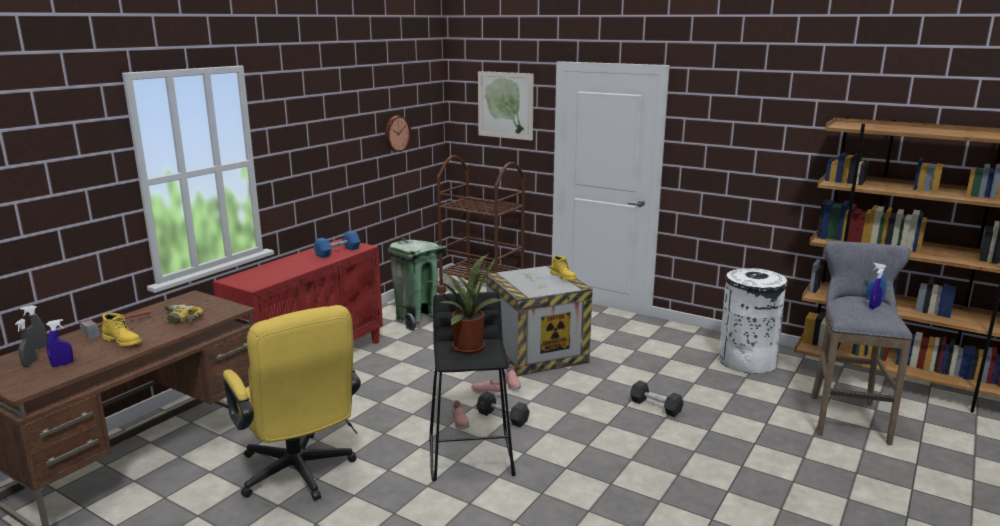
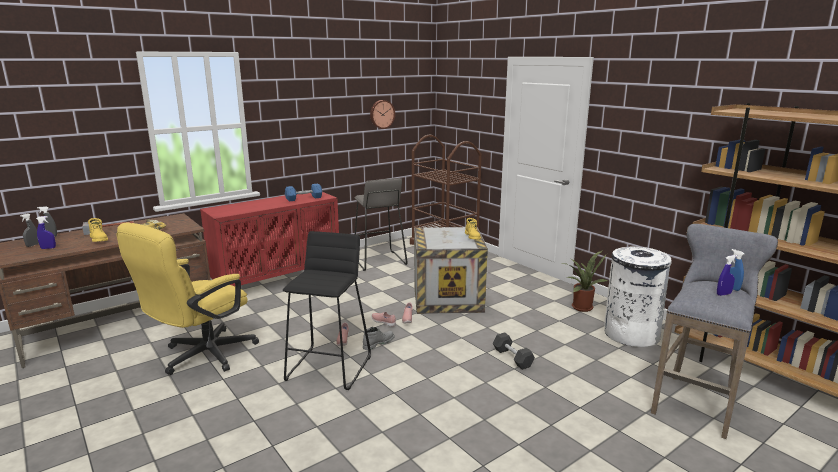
camera: 20 degrees right, 0 degrees up
yellow office chair [223,305,361,501] -> yellow office chair turned 45 degrees clockwise [117,222,259,375]
green trash can [388,238,448,331] -> grey stool [354,178,408,271]
potted plant [427,253,503,354] -> potted plant moved to [562,250,607,312]
grey dumbbell [477,391,529,427] -> grey boot [363,327,395,350]
picture [478,71,534,141] -> none

